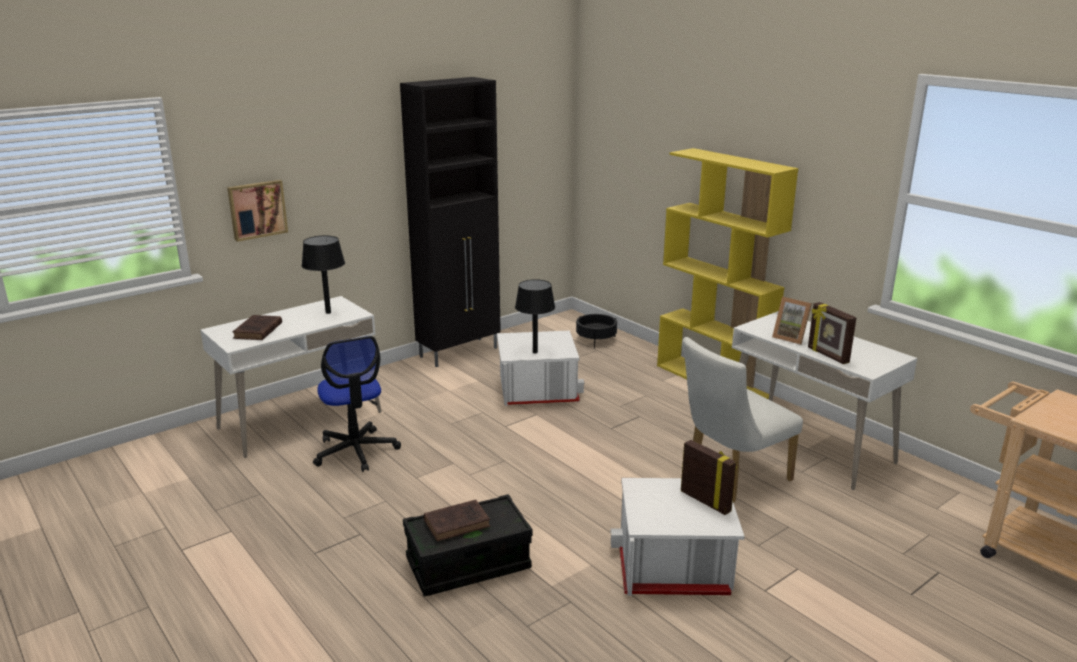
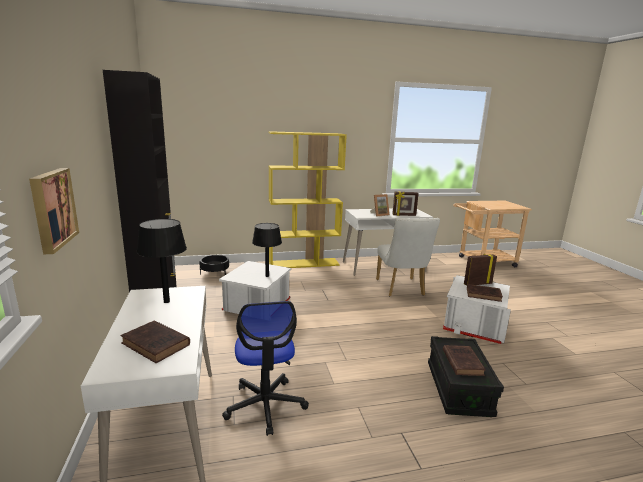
camera: 65 degrees left, 5 degrees down
office chair [313,336,401,472] -> office chair turned 75 degrees clockwise [222,301,309,436]
none -> brown book [467,284,503,302]

